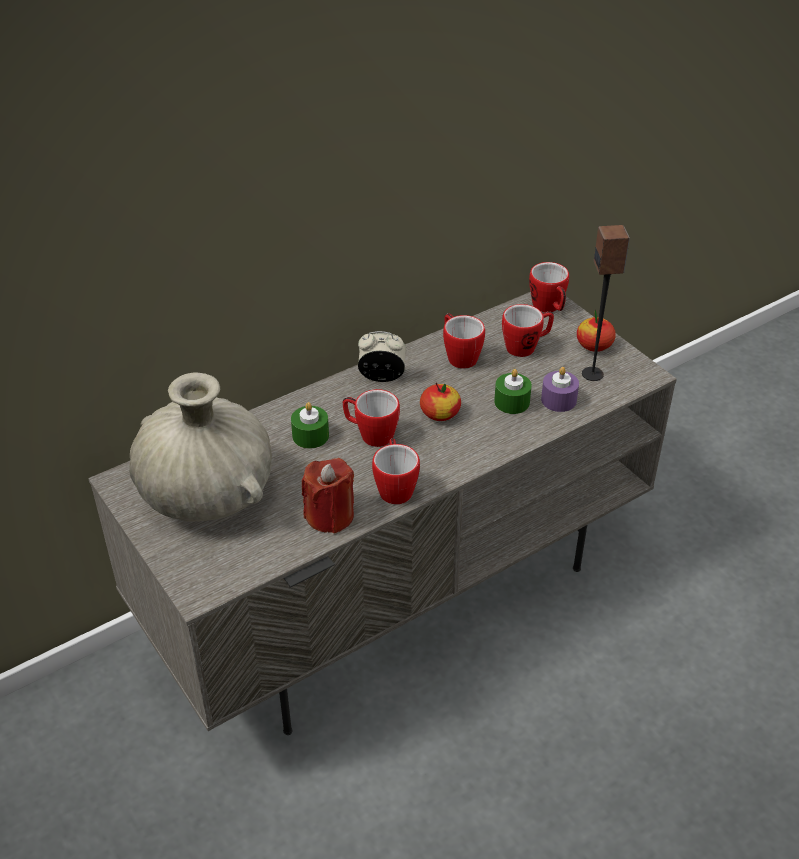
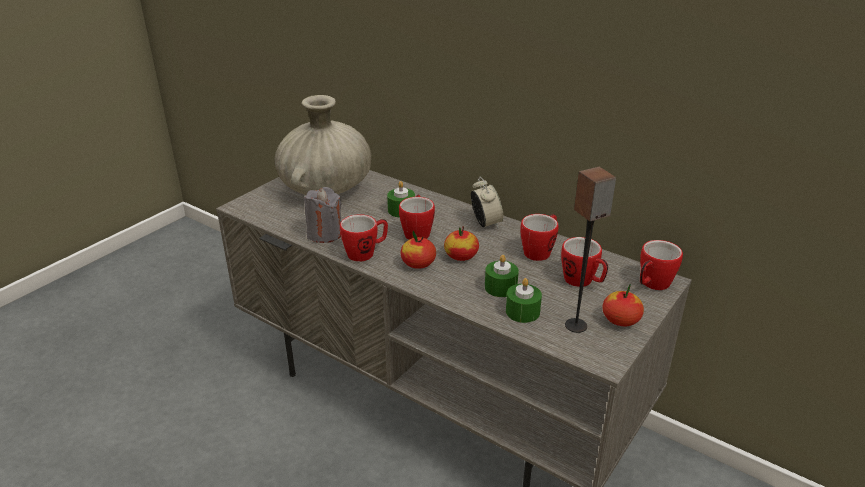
camera: 70 degrees right, 10 degrees down
red candle [302,458,354,533] -> grey candle [304,187,342,243]
purple candle [541,367,579,412] -> green candle [506,278,542,323]
none -> apple [401,231,436,269]

